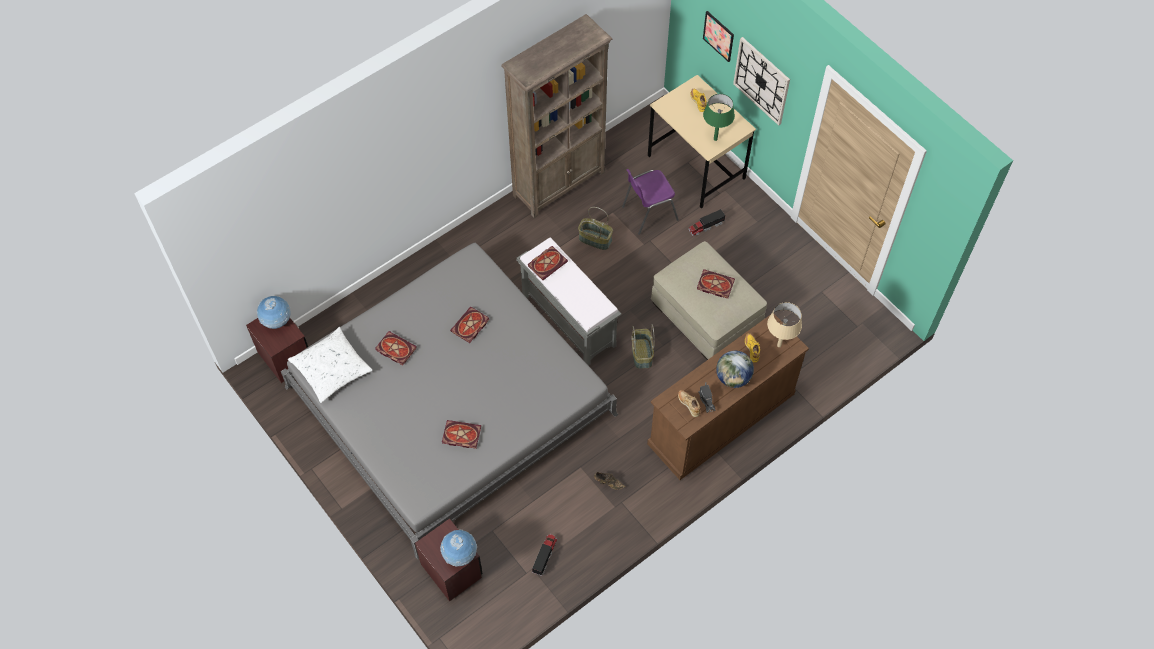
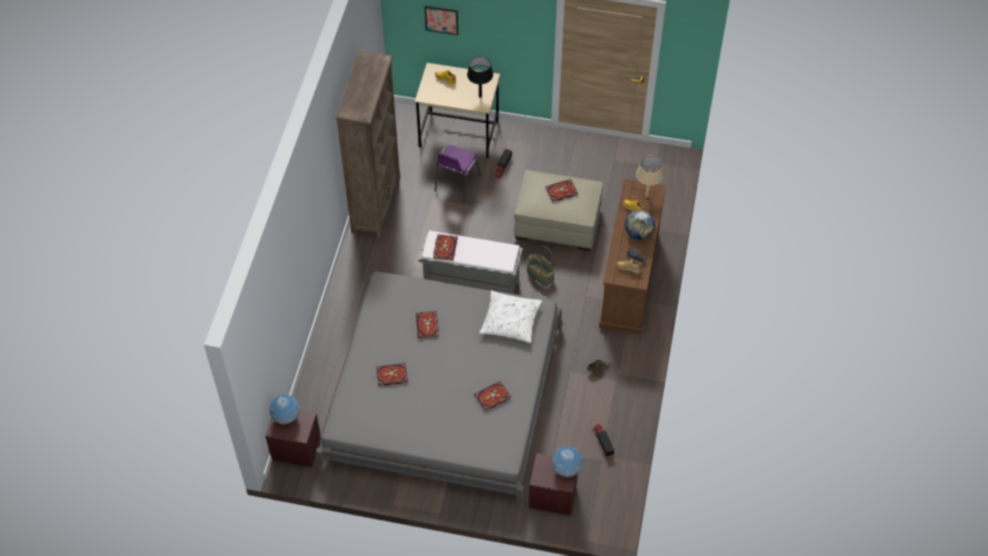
camera: 40 degrees left, 5 degrees down
white pillow [288,327,372,403] -> white pillow moved to [479,291,542,343]
basket [578,207,613,250] -> none
green table lamp [703,94,735,141] -> black table lamp [467,56,493,98]
wall clock [733,37,790,126] -> none

